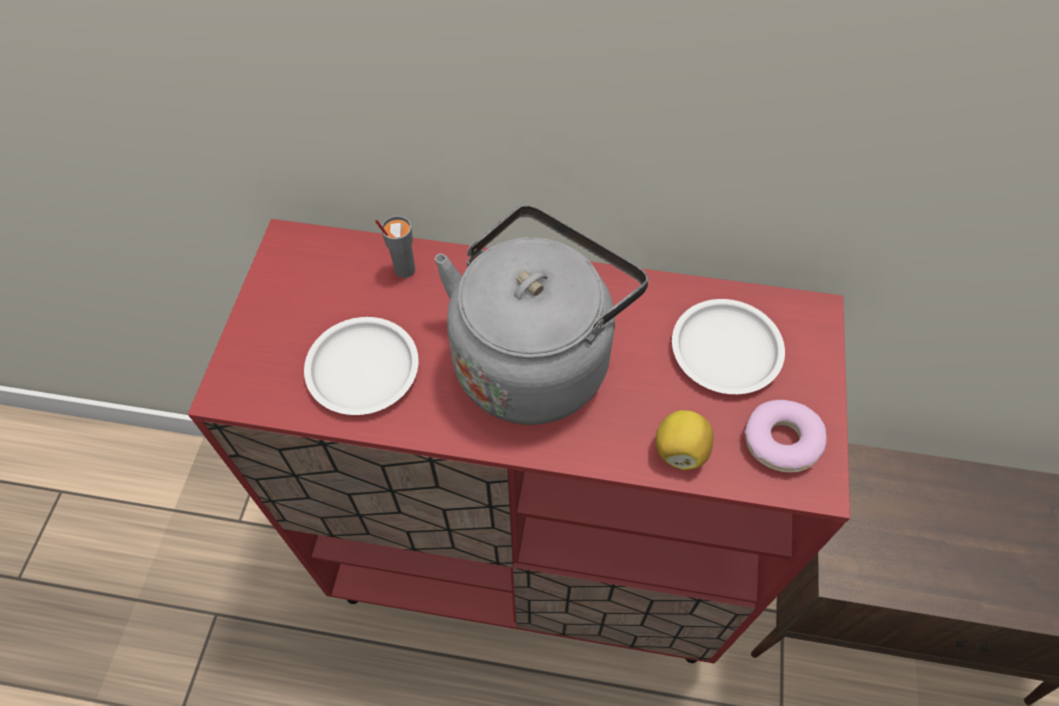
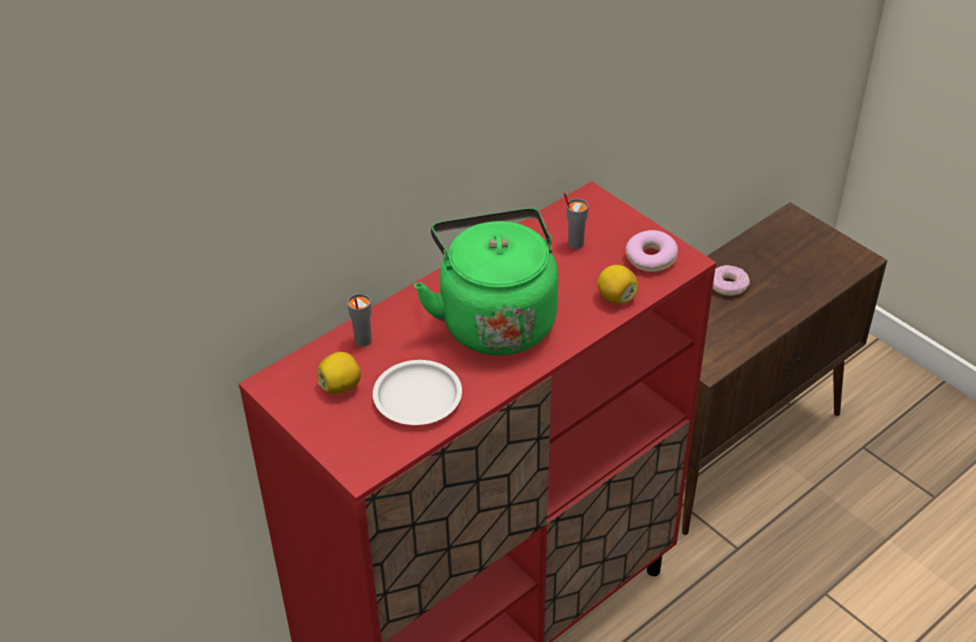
camera: 50 degrees left, 15 degrees down
grey kettle [435,205,648,425] -> green kettle [414,208,558,355]
white plate [672,299,785,394] -> grey cup [564,193,589,249]
none -> lemon [317,352,361,394]
none -> donut [713,265,750,296]

